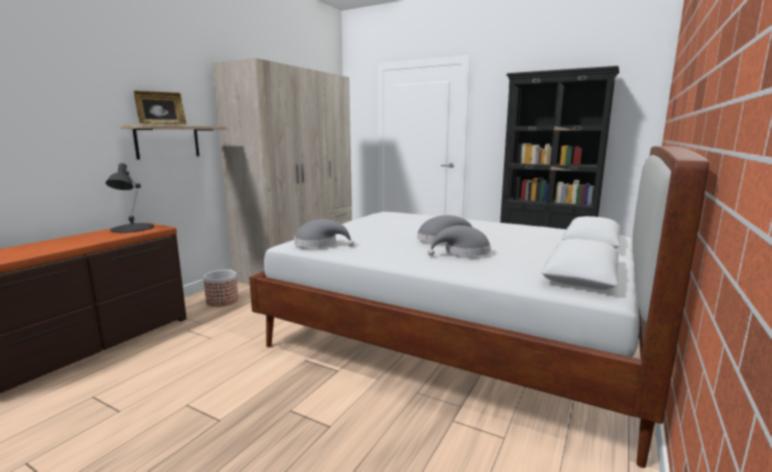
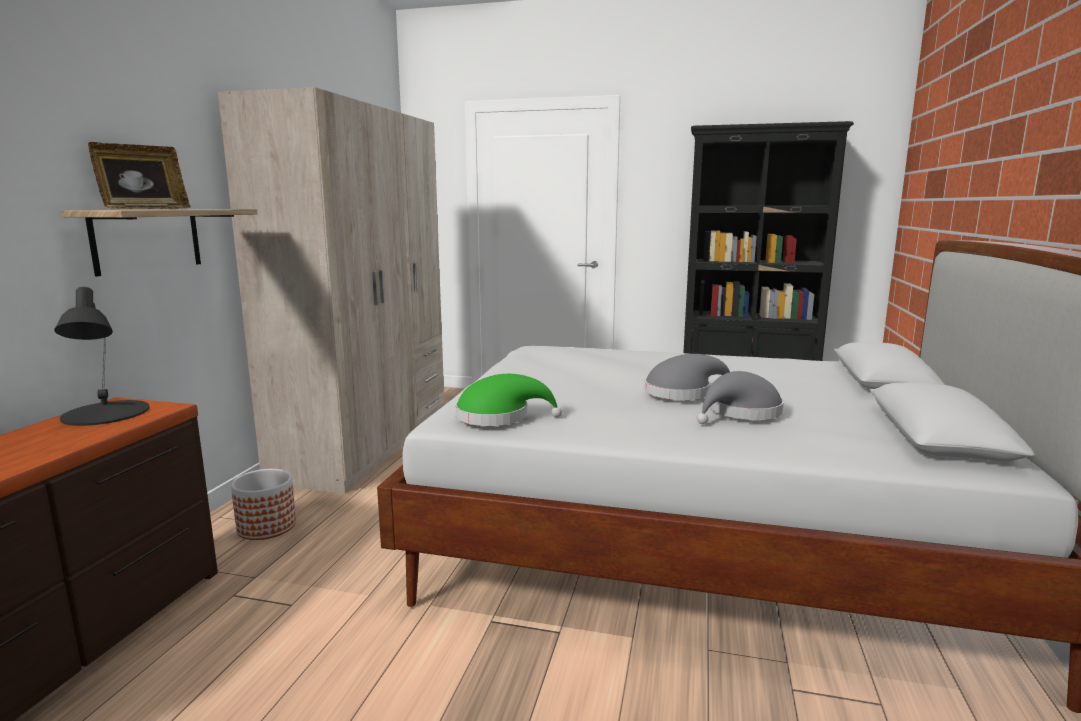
camera: 15 degrees left, 0 degrees up
grey hat [294,219,354,247] -> green hat [455,374,562,426]

